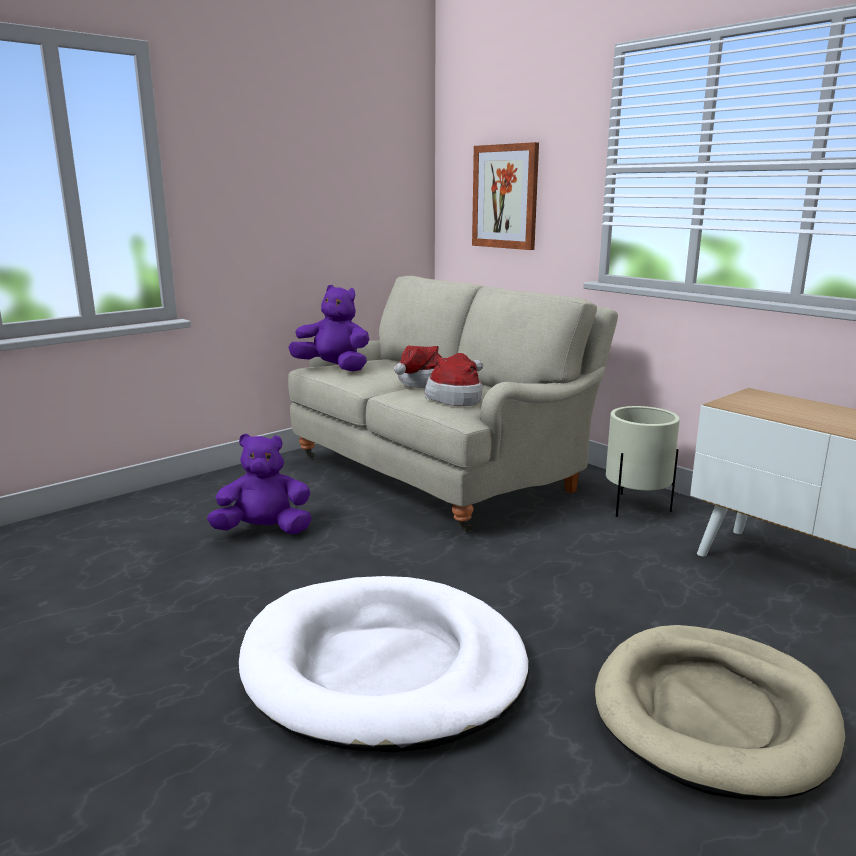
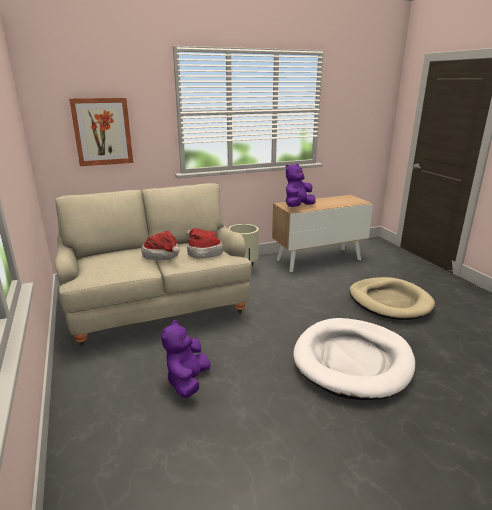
camera: 70 degrees left, 5 degrees up
purple plush toy [288,285,369,372] -> purple plush toy moved to [286,164,316,207]

